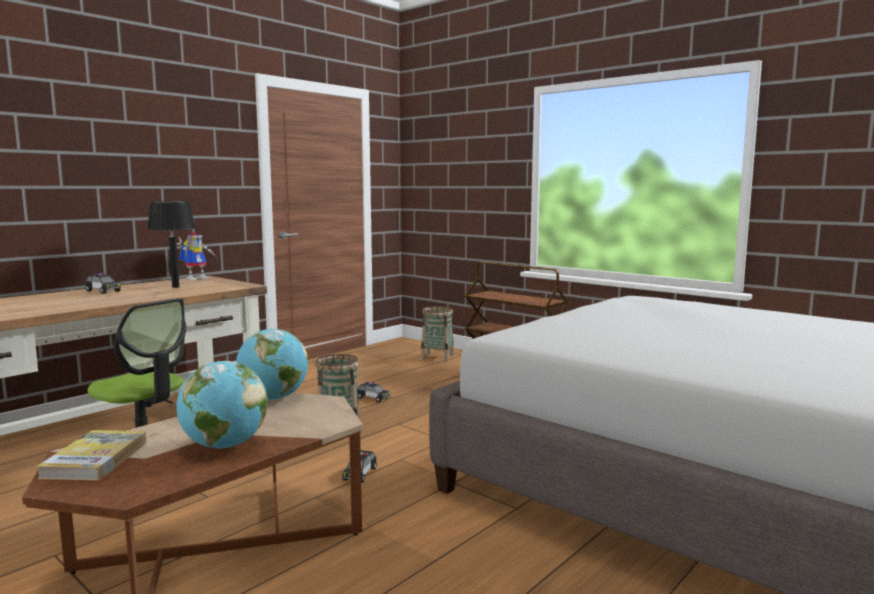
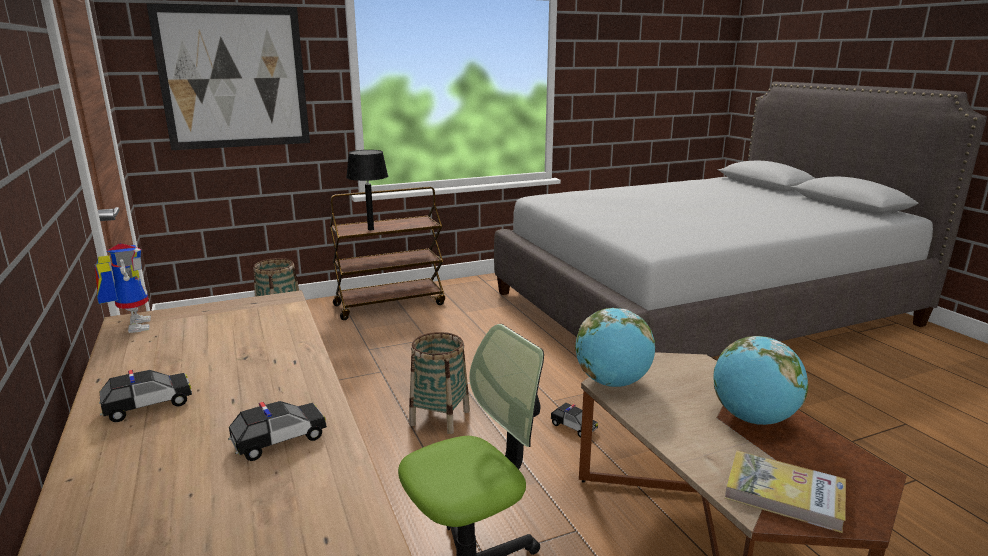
camera: 65 degrees left, 10 degrees up
black table lamp [147,201,196,288] -> black table lamp moved to [346,150,388,230]
toy car [357,382,390,402] -> toy car moved to [228,401,327,461]
none -> picture [146,3,310,150]

